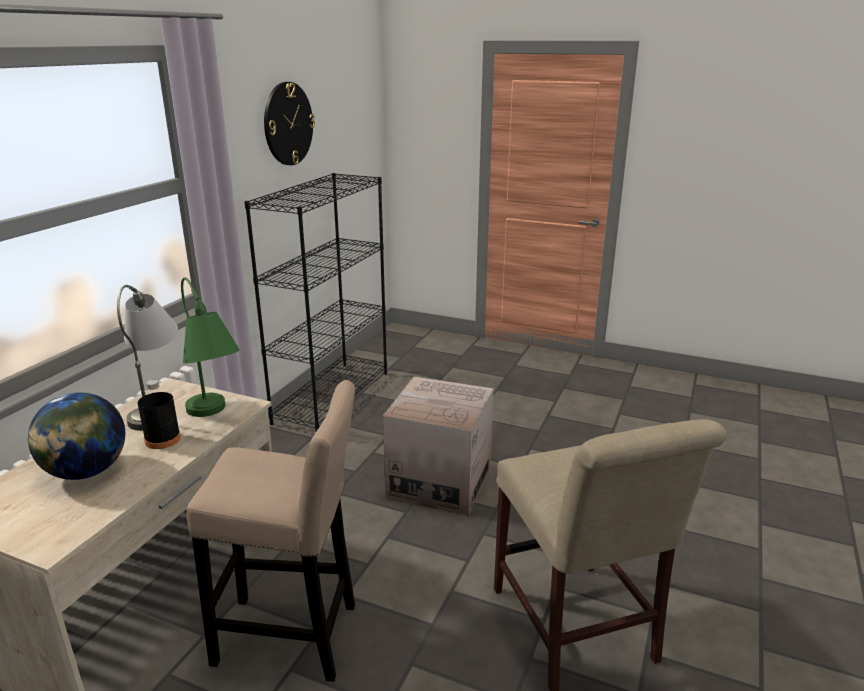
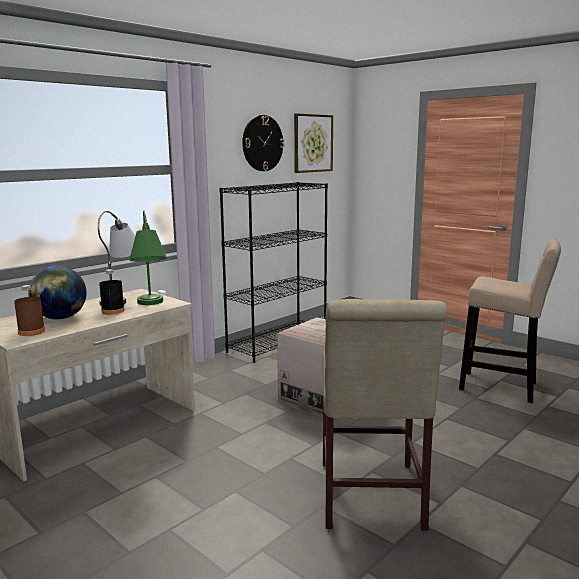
camera: 20 degrees right, 10 degrees down
beige stool [187,380,355,682] -> beige stool moved to [459,239,561,403]
none -> brown bottle [14,285,45,336]
none -> picture [294,113,333,173]

